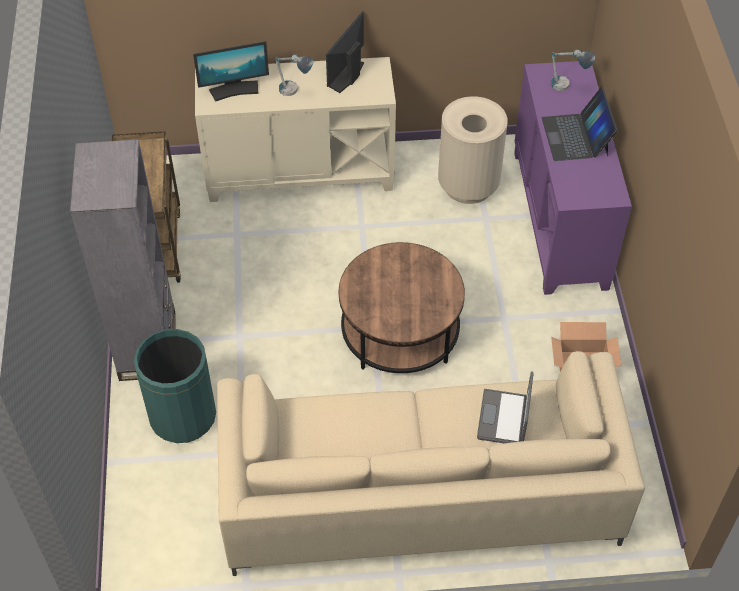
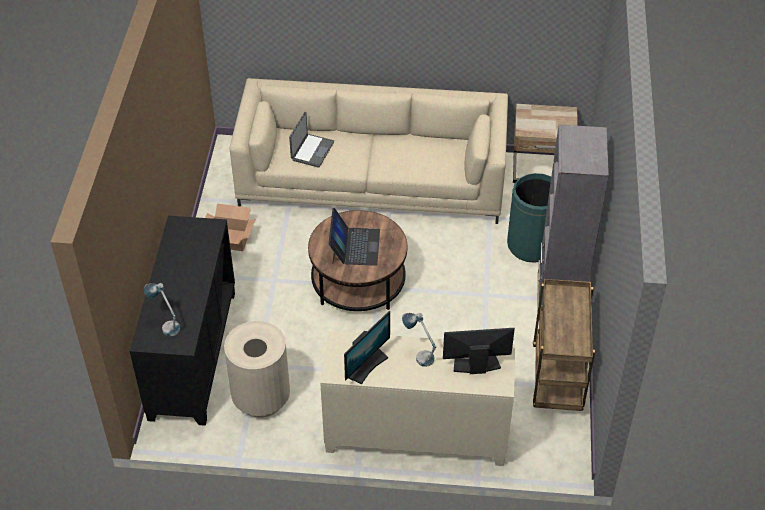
camera: 170 degrees left, 5 degrees down
purple cabinet [514,61,632,295] -> black cabinet [130,216,235,426]
laptop [542,87,618,161] -> laptop moved to [329,208,380,266]
none -> beige nightstand [513,104,578,183]

